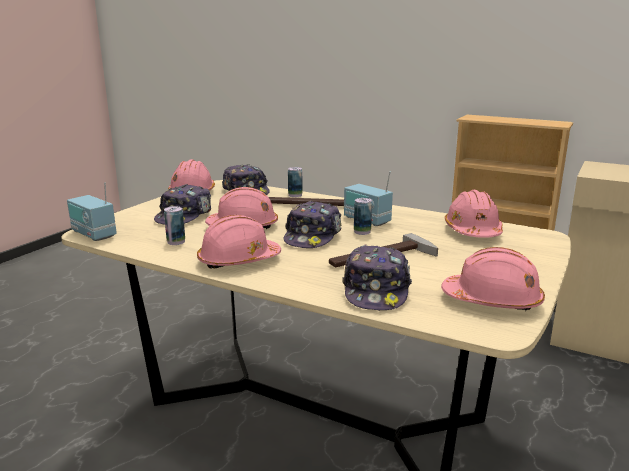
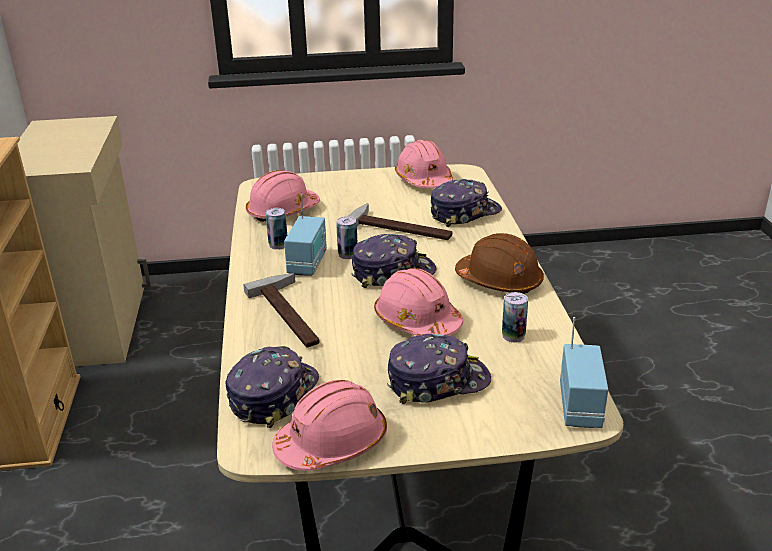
camera: 125 degrees left, 10 degrees up
pink hard hat [197,215,281,269] -> brown hard hat [455,233,544,294]
can [288,167,303,197] -> can moved to [266,208,287,250]

